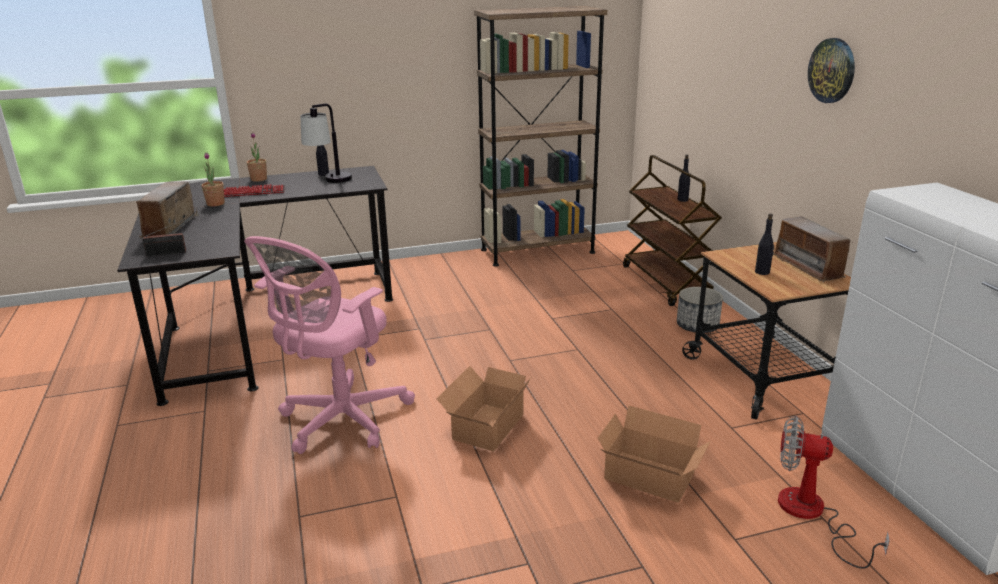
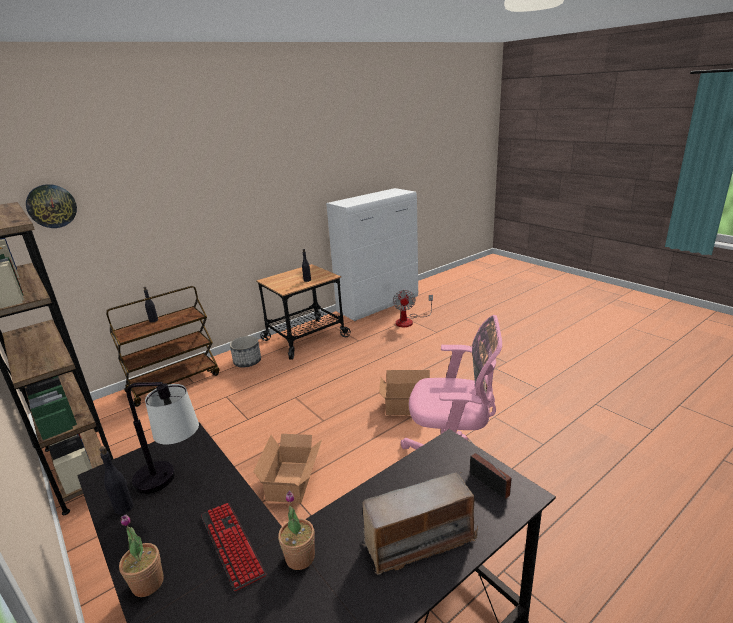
camera: 110 degrees left, 0 degrees up
cardboard box [598,405,711,503] -> cardboard box moved to [253,434,322,503]
radio [773,216,853,283] -> none
wall clock [808,38,855,103] -> wall clock moved to [26,184,77,228]

